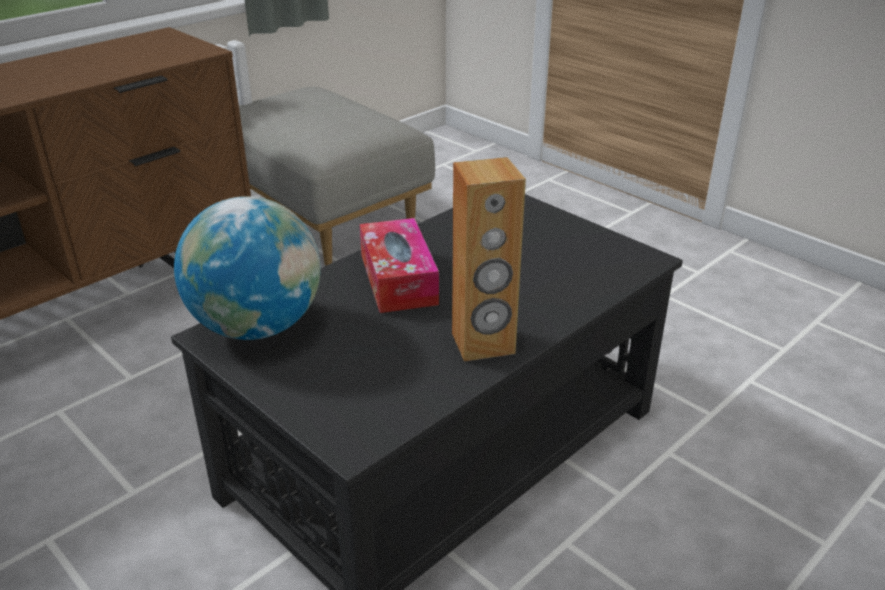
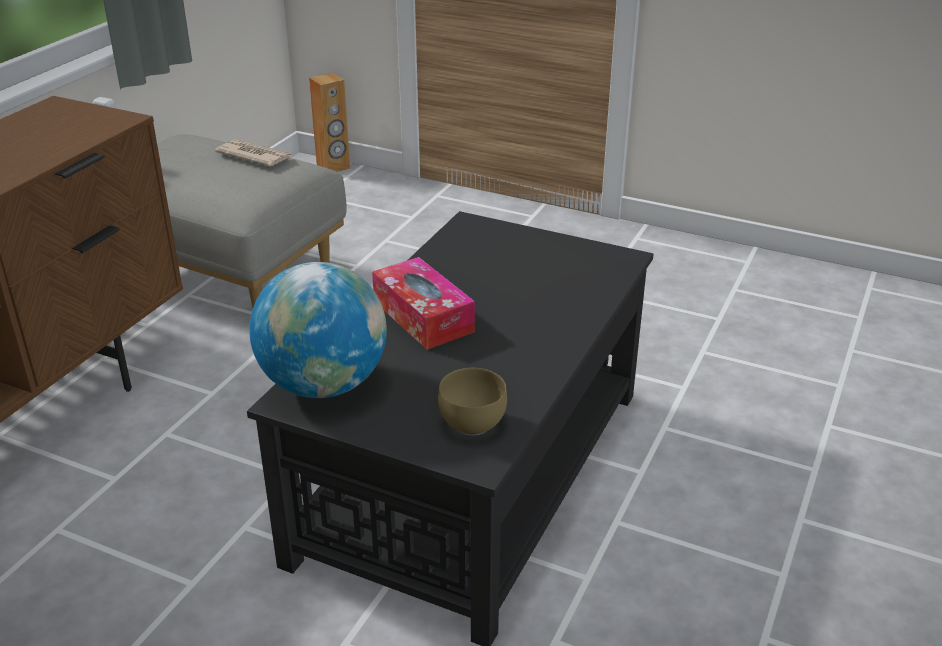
camera: 20 degrees left, 0 degrees up
brown speaker [452,157,526,362] -> brown speaker moved to [309,73,350,172]
none -> newspaper [215,139,292,167]
none -> brown bowl [438,368,507,435]

